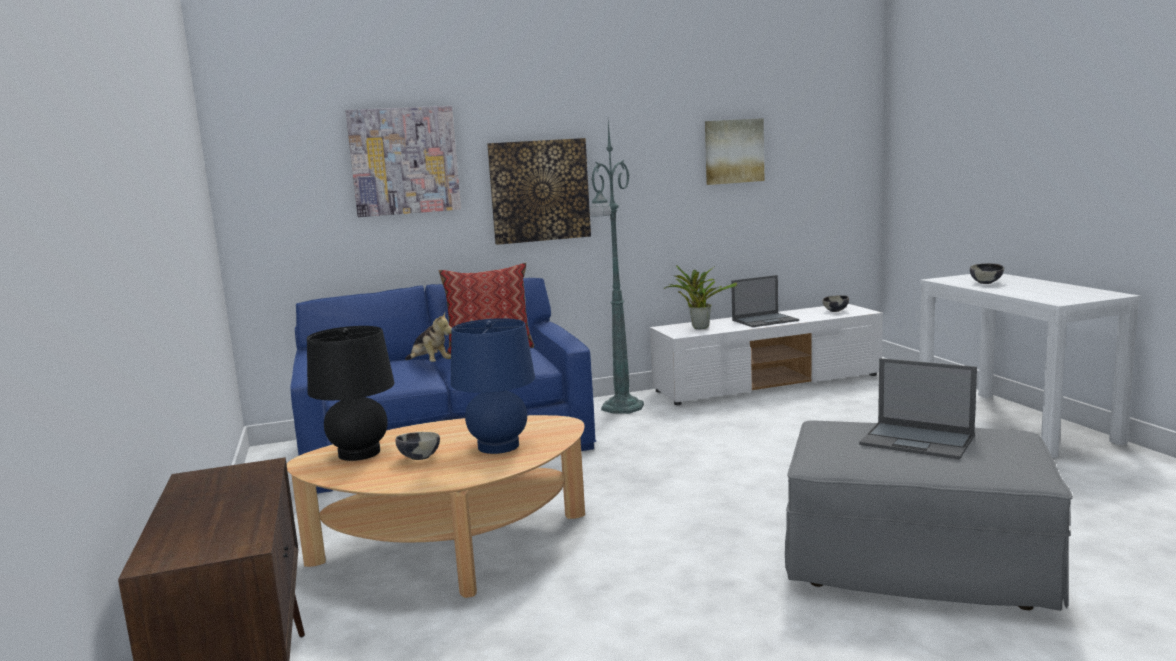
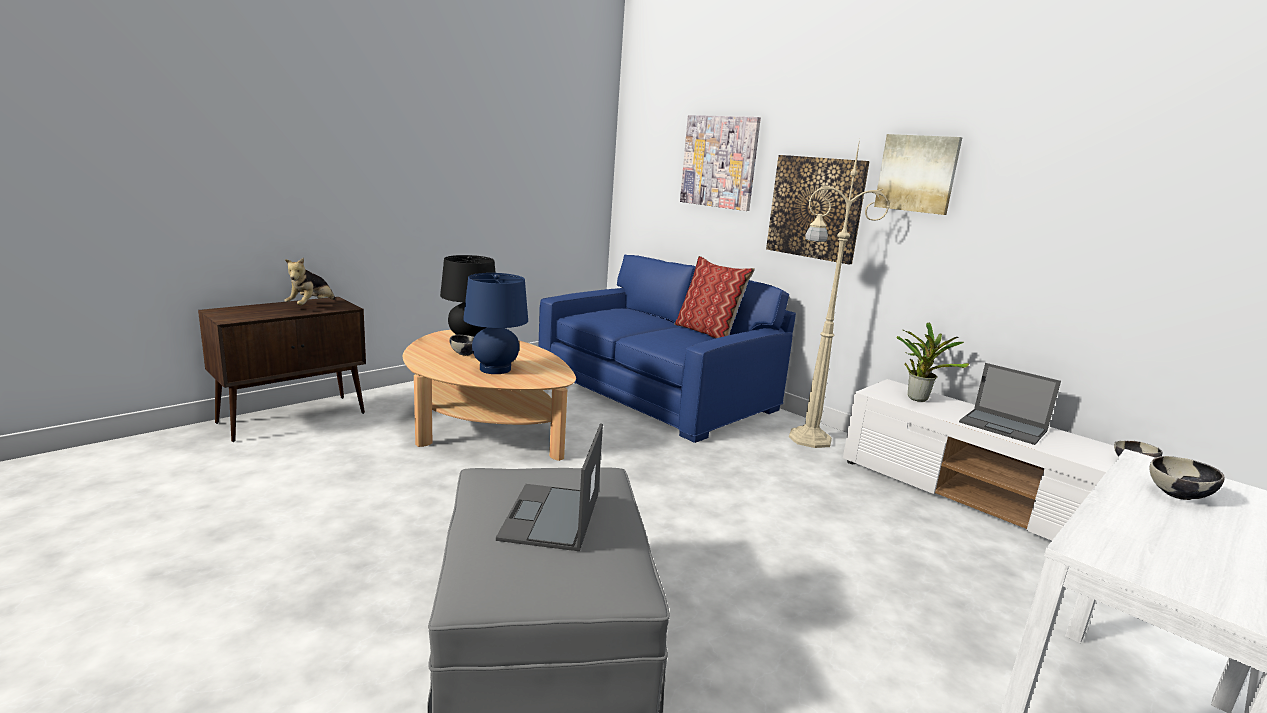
camera: 60 degrees right, 5 degrees up
plush toy [405,313,452,362] -> plush toy moved to [284,258,335,305]
green floor lamp [589,121,644,414] -> beige floor lamp [789,139,890,448]
picture [705,118,764,185] -> picture moved to [874,134,962,215]

